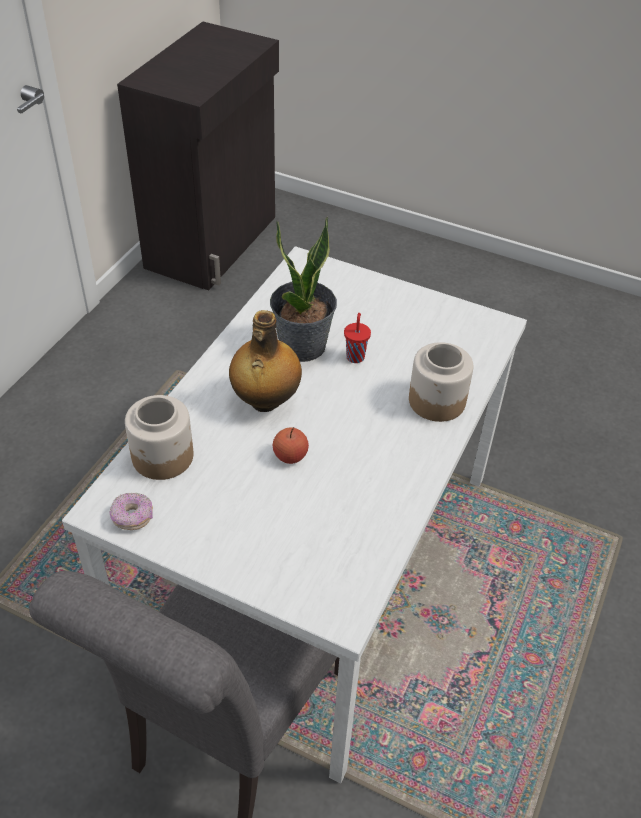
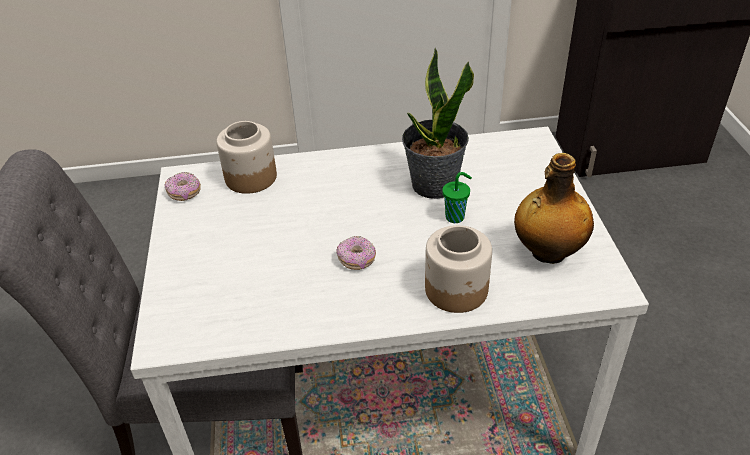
camera: 60 degrees right, 5 degrees down
bottle [229,310,302,412] -> bottle moved to [514,153,594,264]
apple [273,427,309,464] -> none
red cup [344,313,371,363] -> green cup [442,172,472,223]
none -> donut [336,236,376,270]

